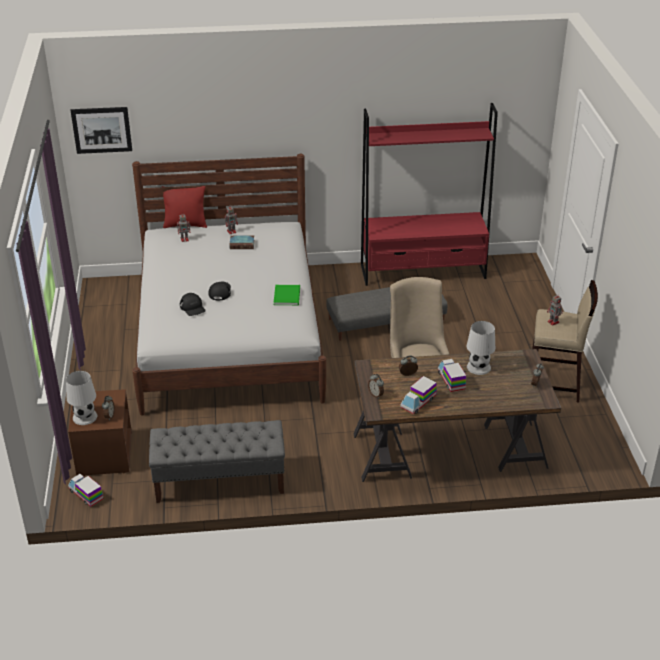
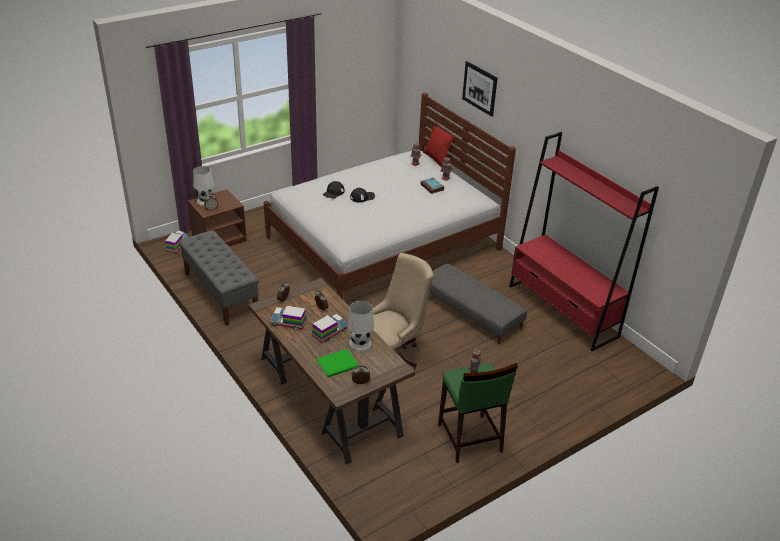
camera: 60 degrees right, 0 degrees up
picture [70,107,132,154] -> picture moved to [462,61,498,117]
green book [274,285,300,305] -> green book moved to [317,349,359,378]
beige stool [532,280,598,402] -> green stool [438,363,518,463]

